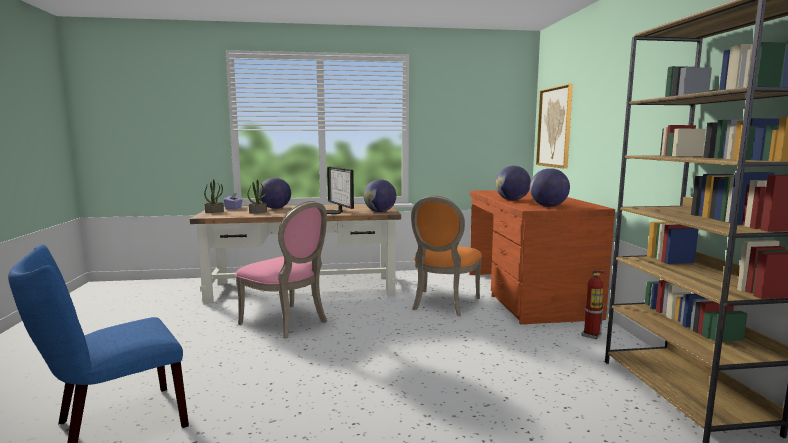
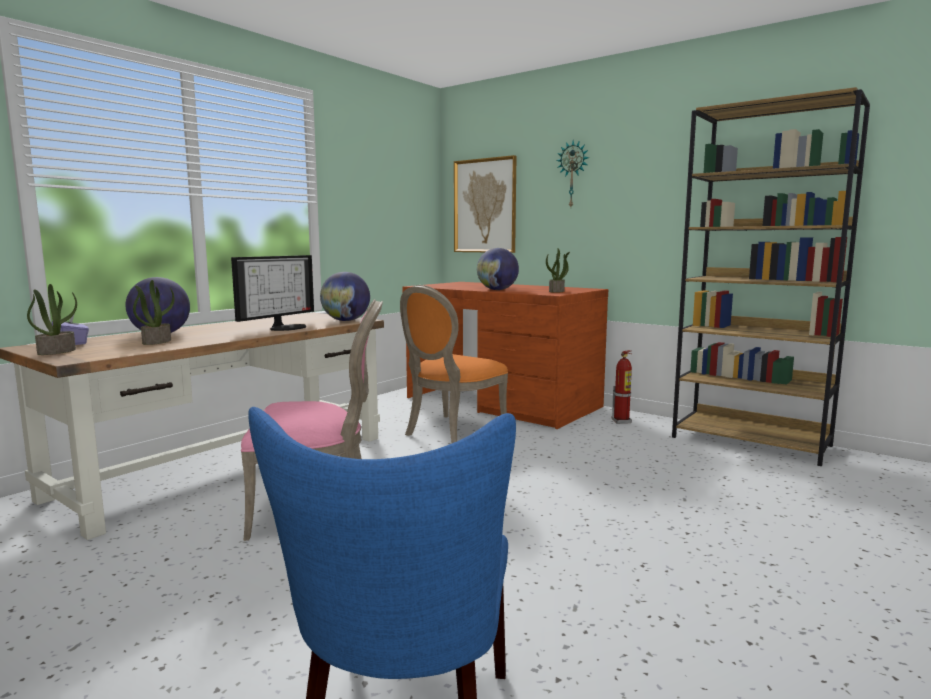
camera: 45 degrees left, 0 degrees up
monitor [326,167,354,214] -> monitor turned 75 degrees counterclockwise [231,255,314,331]
orange chair [411,195,482,316] -> orange chair turned 60 degrees clockwise [400,285,508,443]
globe [530,168,570,207] -> potted plant [546,248,570,293]
none -> wall clock [556,140,589,207]

